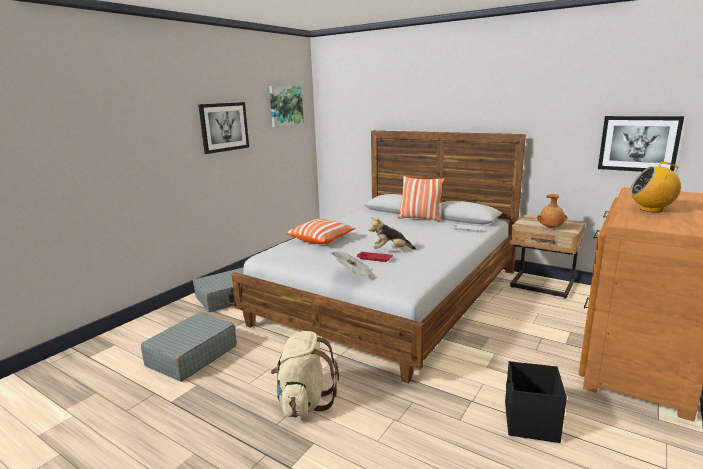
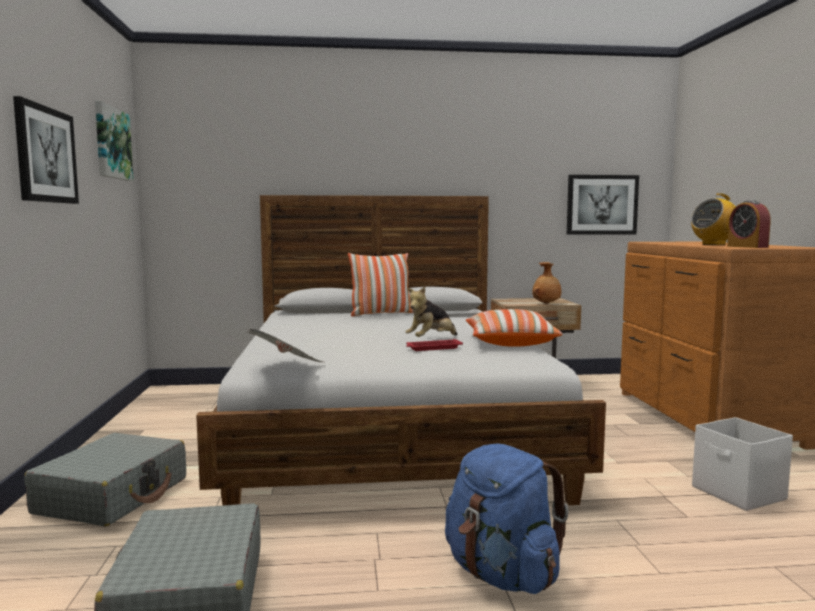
camera: 40 degrees left, 10 degrees down
beige backpack [271,331,339,418] -> blue backpack [445,443,569,594]
pillow [286,219,356,244] -> pillow moved to [466,309,563,347]
newspaper [330,251,377,277] -> newspaper moved to [248,329,323,362]
black storage box [505,361,567,443] -> white storage box [692,417,793,511]
none -> alarm clock [727,200,771,248]

